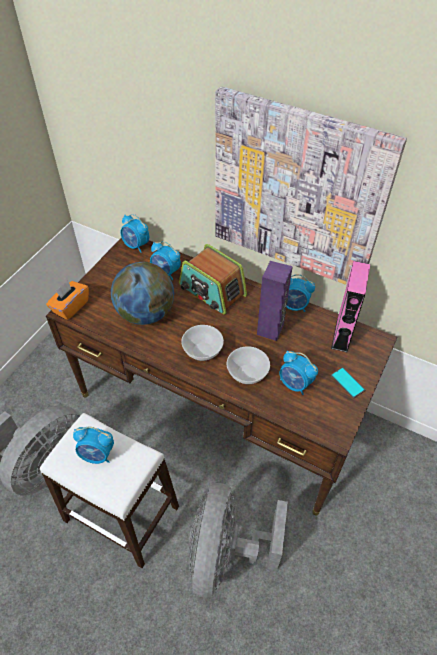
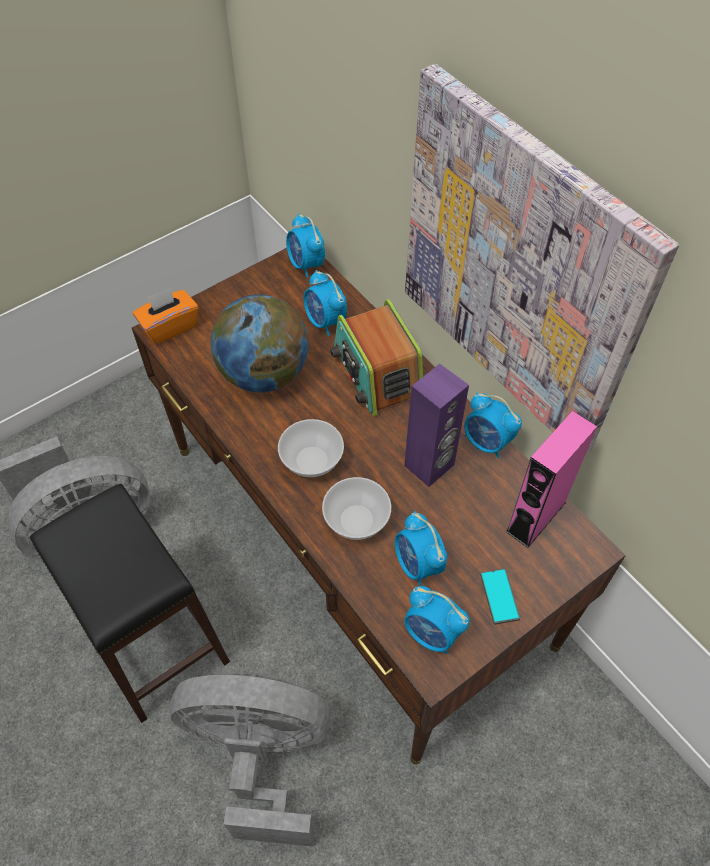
camera: 25 degrees right, 5 degrees up
white stool [40,413,179,568] -> black stool [30,484,230,723]
alarm clock [73,427,114,464] -> alarm clock moved to [404,586,470,654]
grey fan [189,483,288,597] -> grey fan turned 60 degrees clockwise [170,672,330,847]

